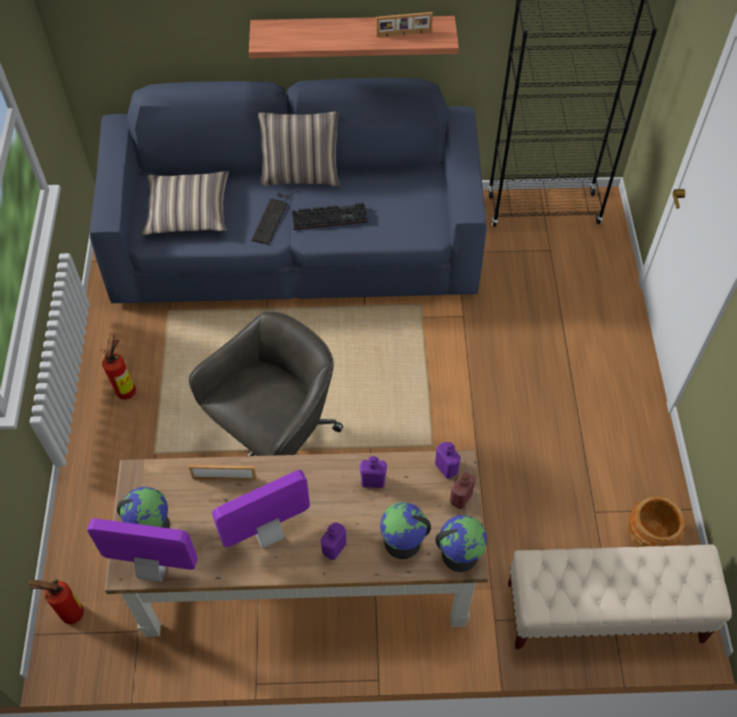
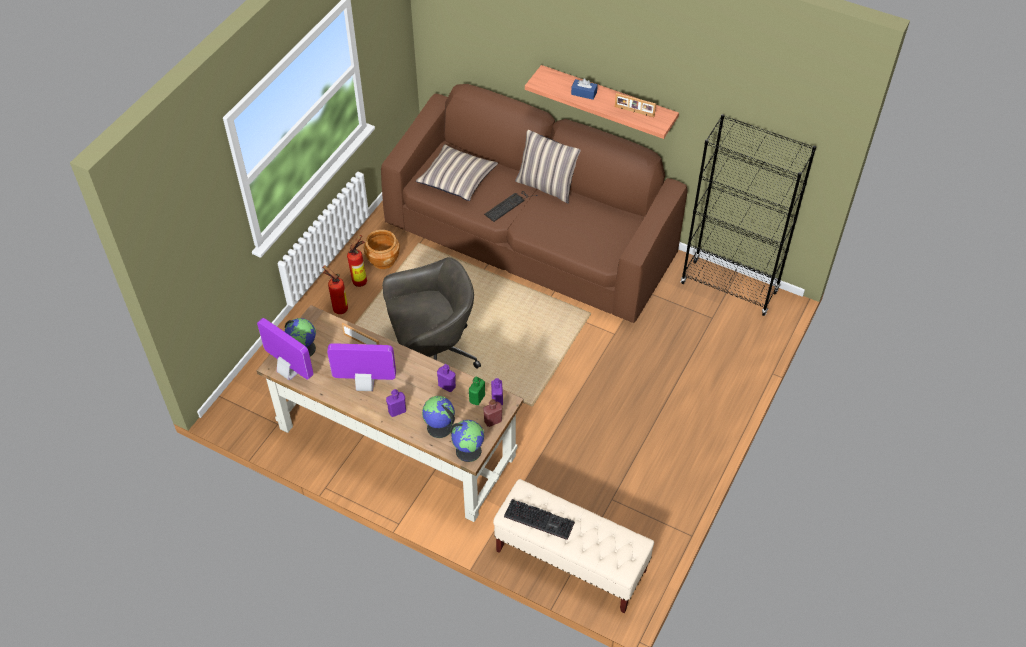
camera: 30 degrees right, 5 degrees down
fire extinguisher [29,579,84,624] -> fire extinguisher moved to [323,265,348,314]
blue sofa [90,78,487,303] -> brown sofa [381,84,688,323]
keyboard [291,203,368,230] -> keyboard moved to [504,499,575,540]
brown planter [629,496,685,547] -> brown planter moved to [363,230,400,269]
none -> green bottle [469,376,485,405]
none -> blue tissue box [571,78,598,100]

